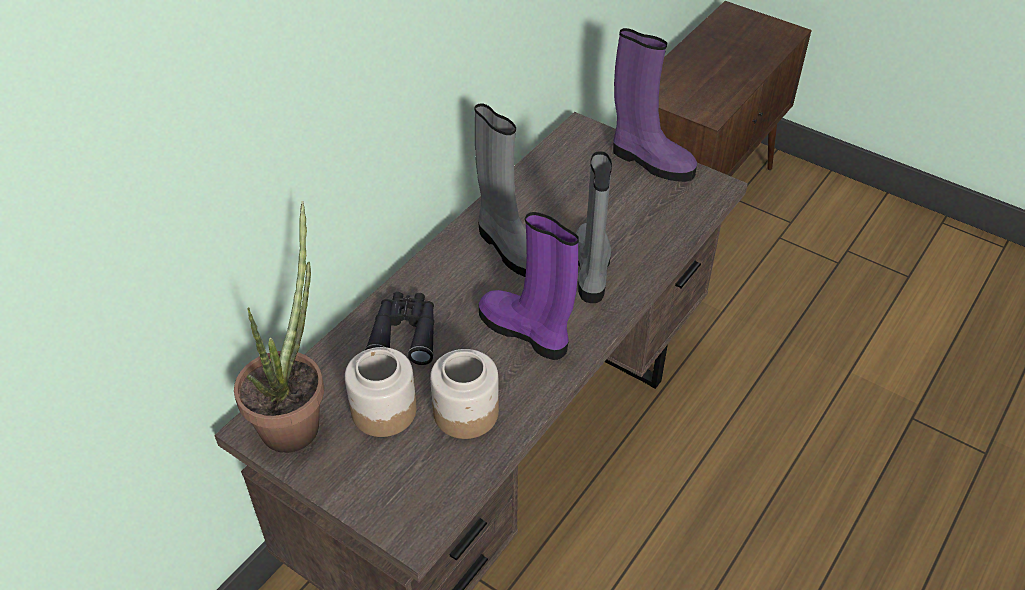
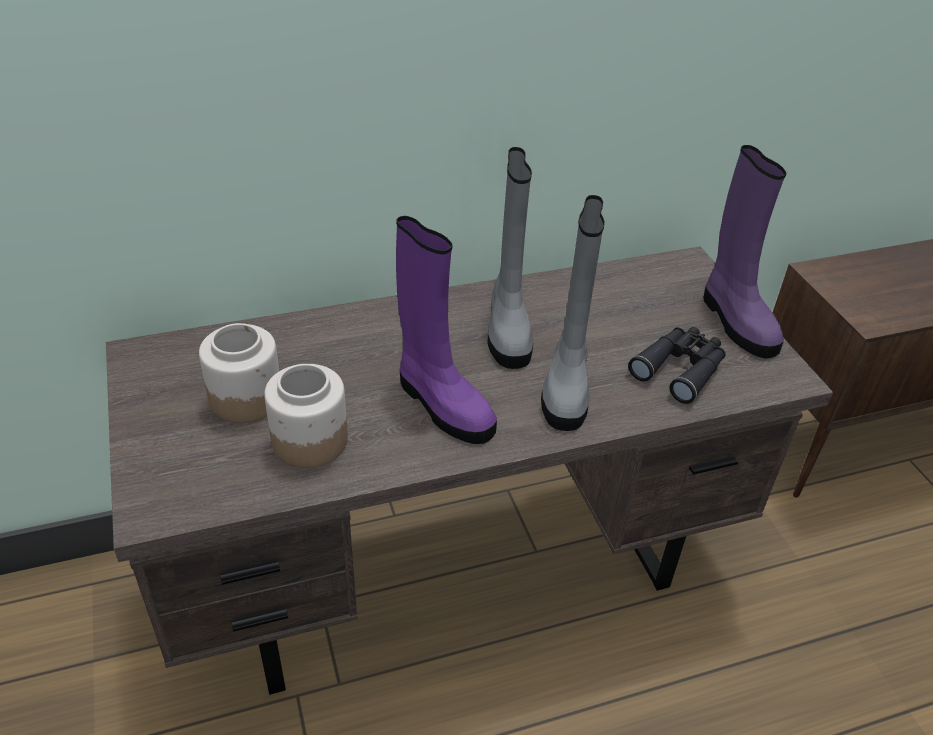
camera: 35 degrees right, 5 degrees down
potted plant [234,201,324,453] -> none
black binoculars [365,292,434,365] -> black binoculars moved to [628,327,726,404]
purple boot [479,212,579,360] -> purple boot turned 150 degrees clockwise [396,216,497,444]
grey boot [576,151,612,303] -> grey boot turned 150 degrees clockwise [541,195,605,431]

